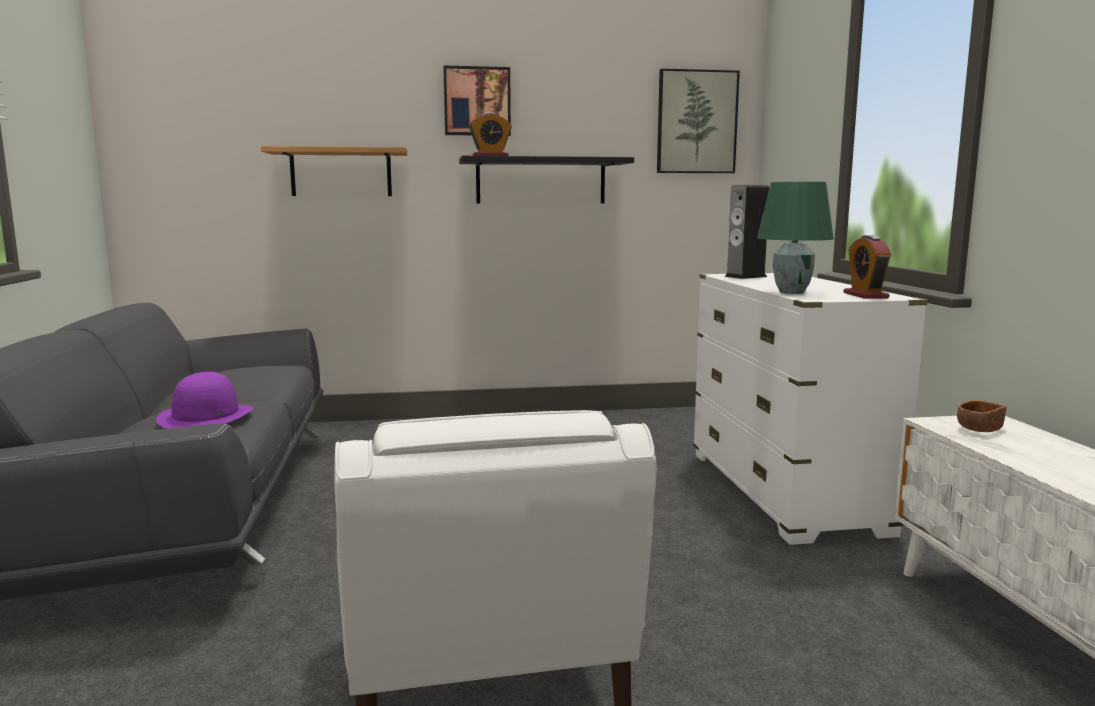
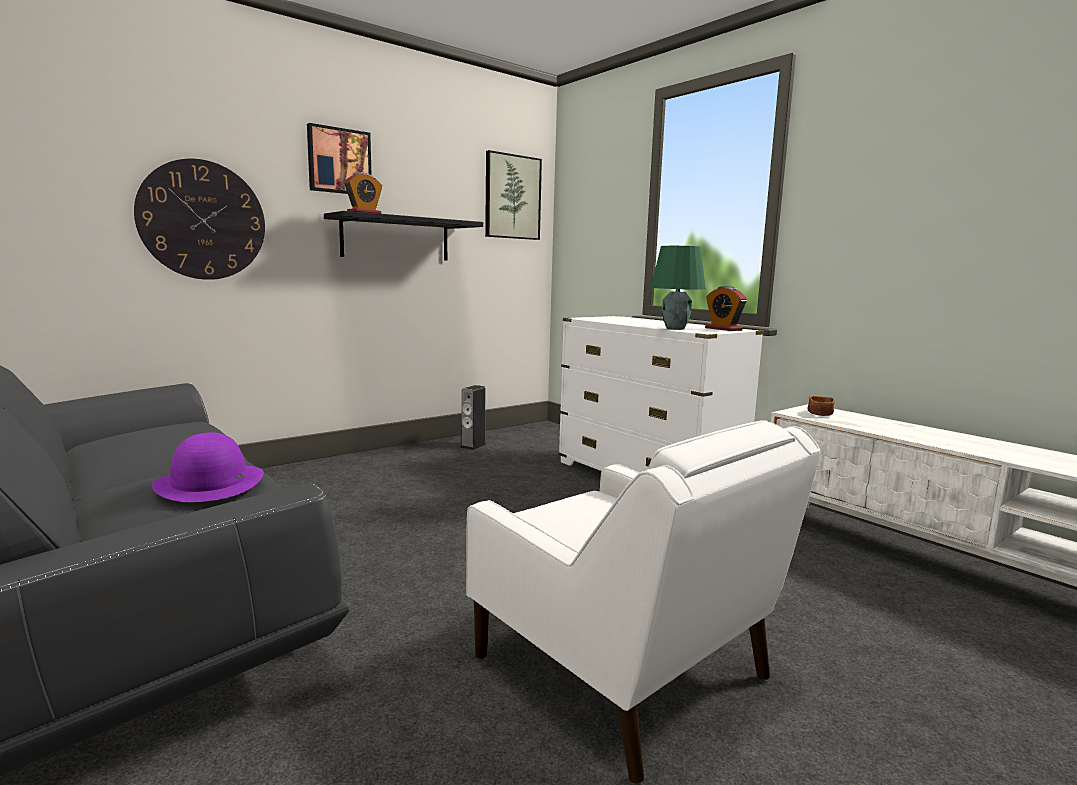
camera: 30 degrees left, 0 degrees up
shelf [261,146,407,196] -> wall clock [134,159,265,280]
speaker [724,185,769,279] -> speaker moved to [460,385,486,450]

